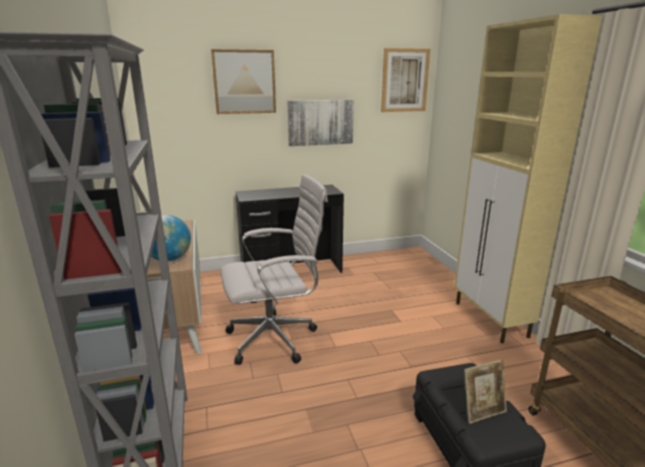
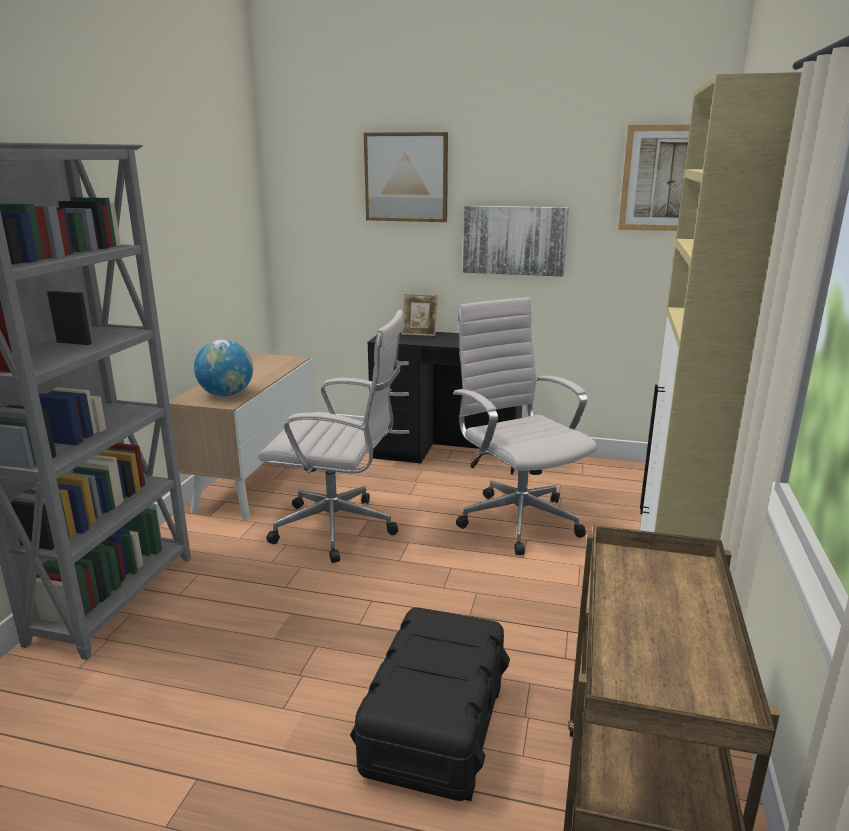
camera: 30 degrees right, 0 degrees up
picture frame [464,359,507,424] -> picture frame moved to [401,294,438,336]
none -> white office chair [453,297,597,555]

